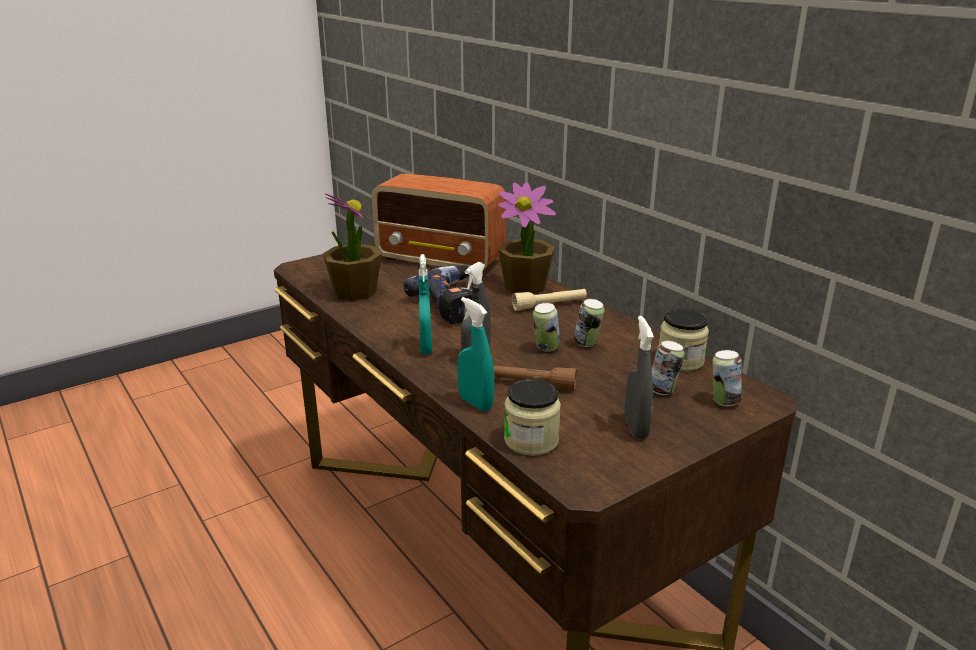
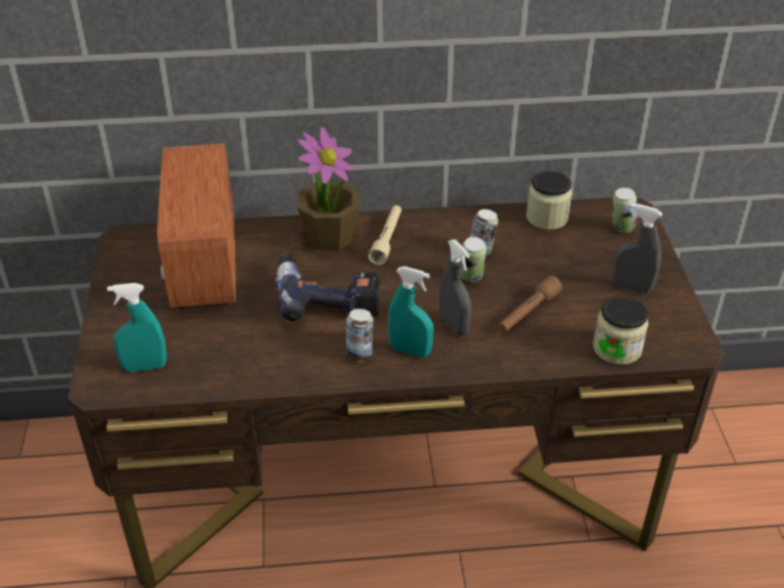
camera: 60 degrees left, 15 degrees up
potted plant [323,193,382,301] -> none
radio [372,173,507,270] -> radio turned 120 degrees clockwise [157,143,236,309]
turquoise spray bottle [457,297,494,411] -> turquoise spray bottle moved to [107,283,167,372]
can [652,341,684,395] -> can moved to [346,309,374,362]

